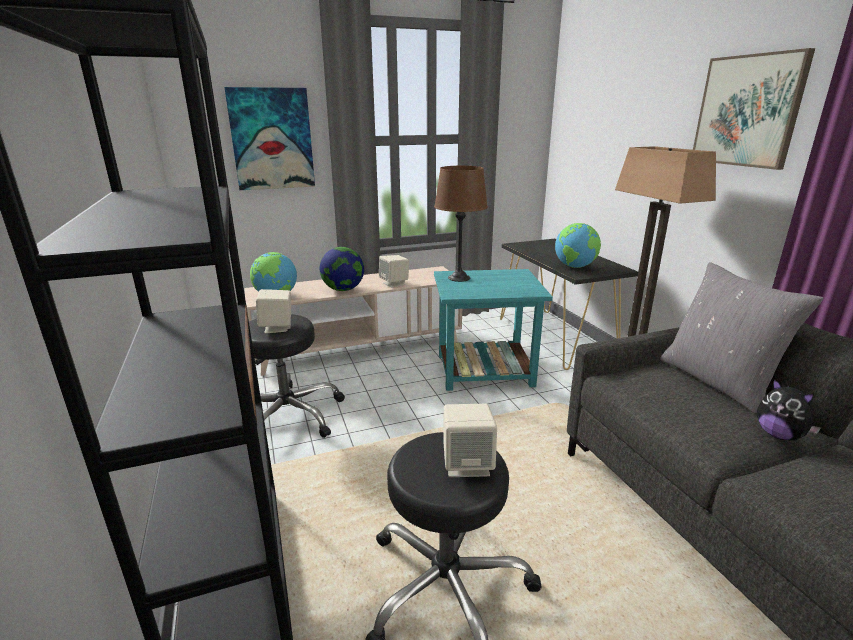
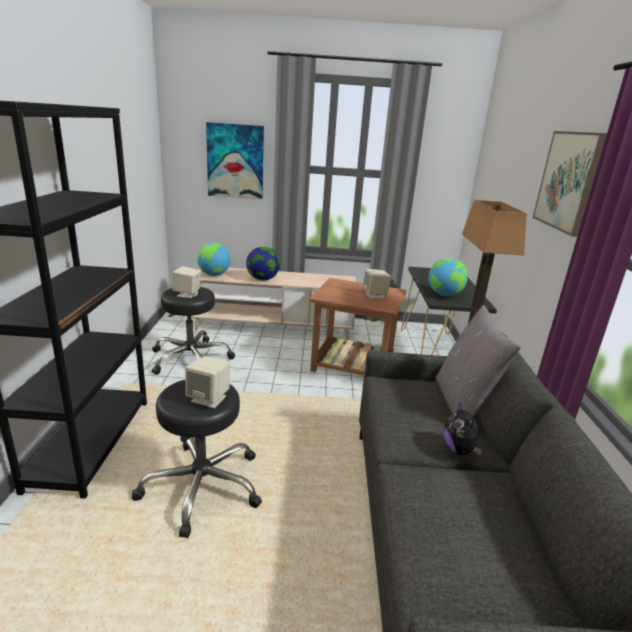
camera: 20 degrees right, 0 degrees up
beige speaker [379,255,409,288] -> beige speaker moved to [362,269,391,299]
brown table lamp [434,166,488,282] -> none
turquoise side table [434,269,553,391] -> brown side table [309,278,406,376]

